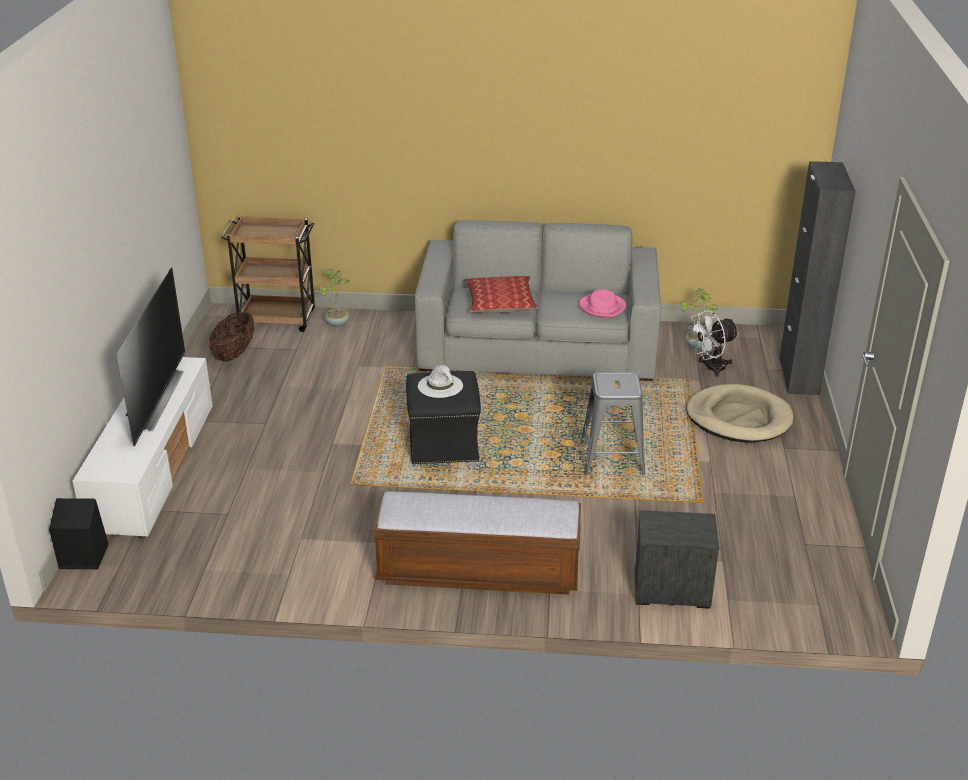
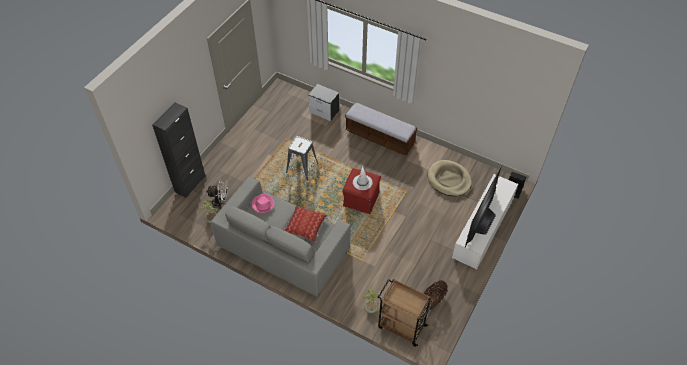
camera: 155 degrees left, 20 degrees up
black ottoman [406,371,481,464] -> red ottoman [342,168,381,214]
beige dog bed [686,384,793,443] -> beige dog bed moved to [428,160,472,196]

